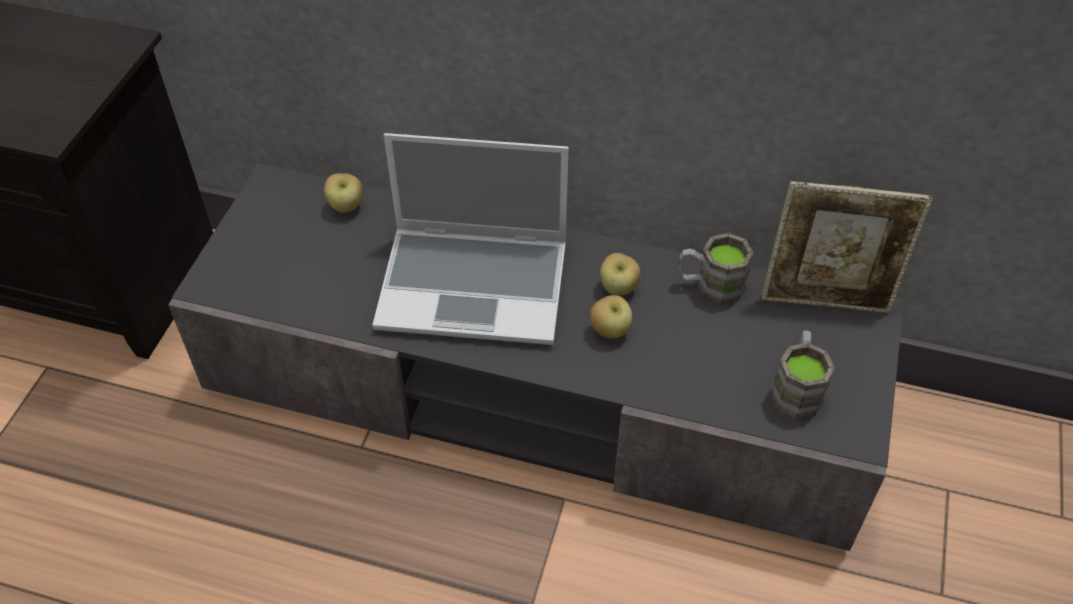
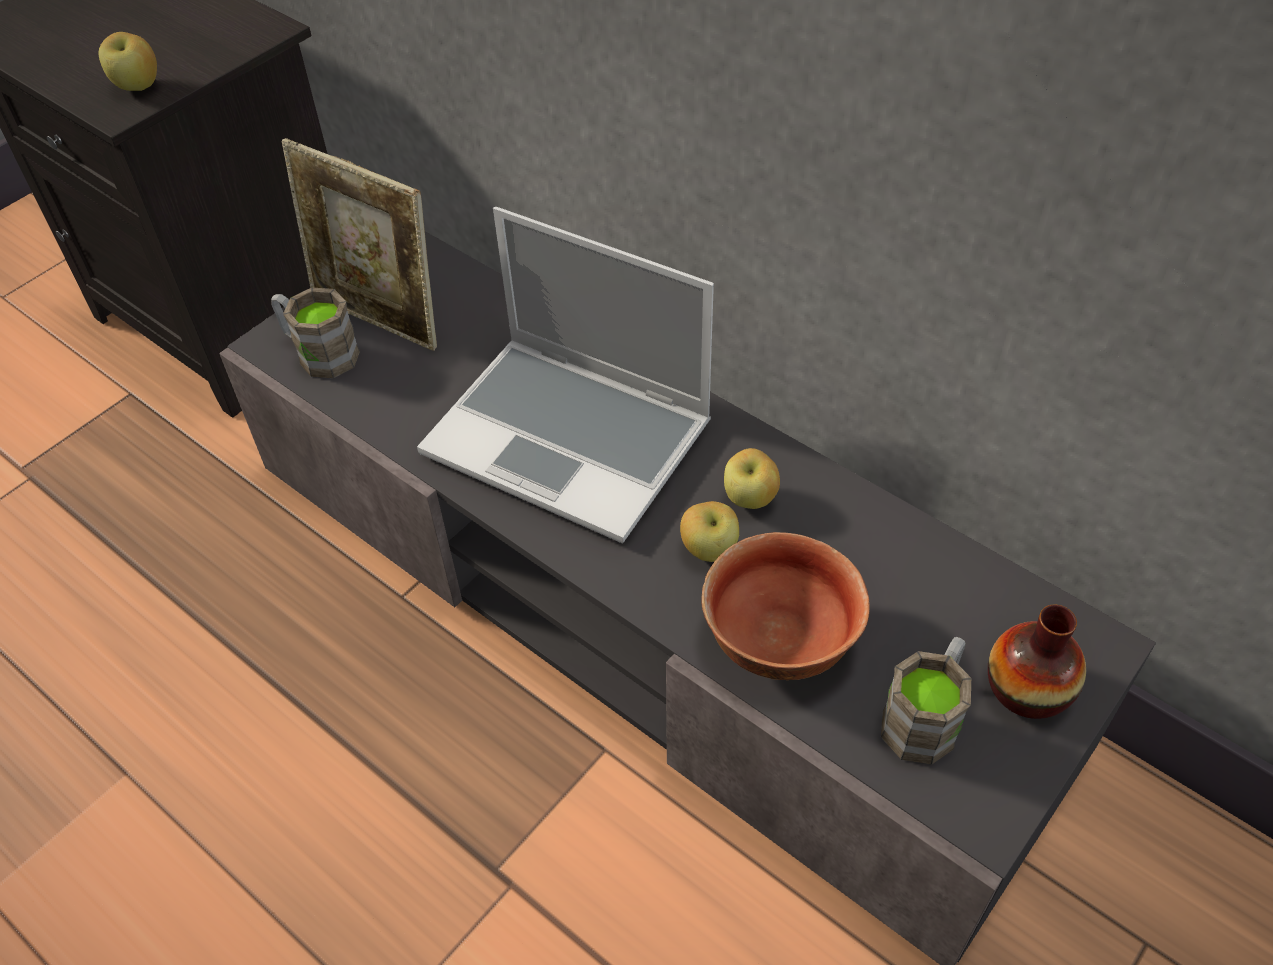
camera: 25 degrees right, 0 degrees up
apple [324,173,363,213] -> apple moved to [99,32,157,91]
brown mug [679,233,753,305] -> brown mug moved to [271,287,360,378]
picture frame [762,181,933,313] -> picture frame moved to [282,138,437,351]
none -> bowl [701,532,870,680]
none -> vase [988,604,1086,719]

